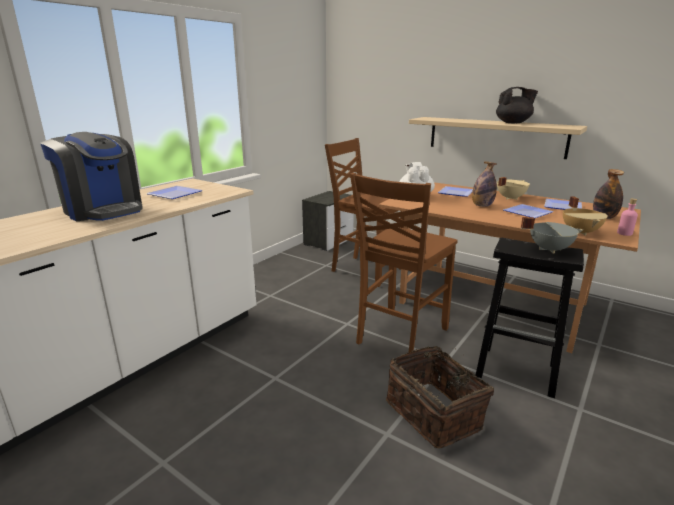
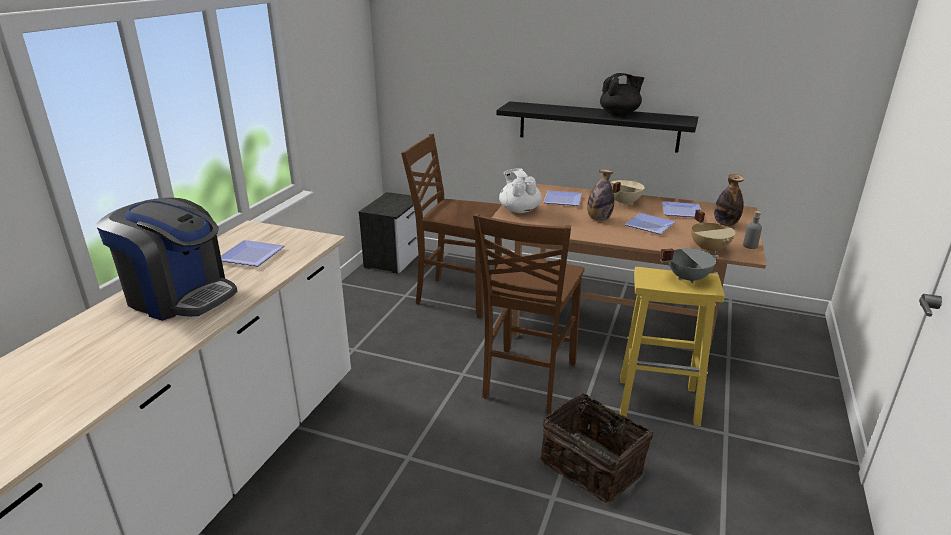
camera: 15 degrees left, 5 degrees up
beige shelf [409,117,587,159] -> black shelf [496,101,698,153]
black stool [476,238,584,398] -> yellow stool [620,267,725,426]
pink bottle [617,198,638,236] -> grey bottle [743,211,762,249]

